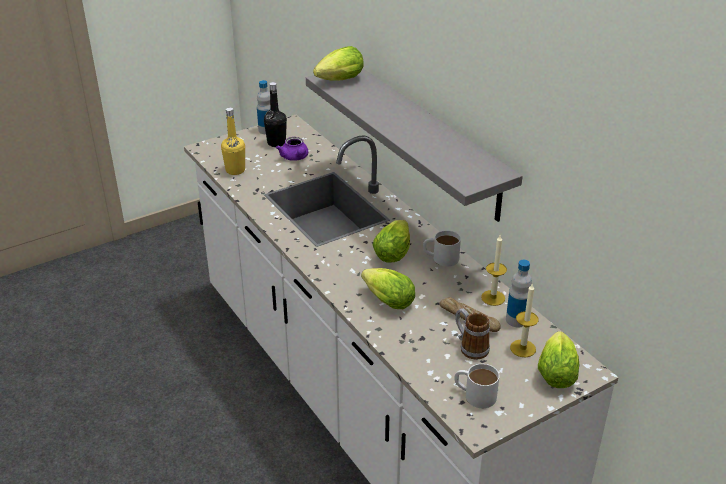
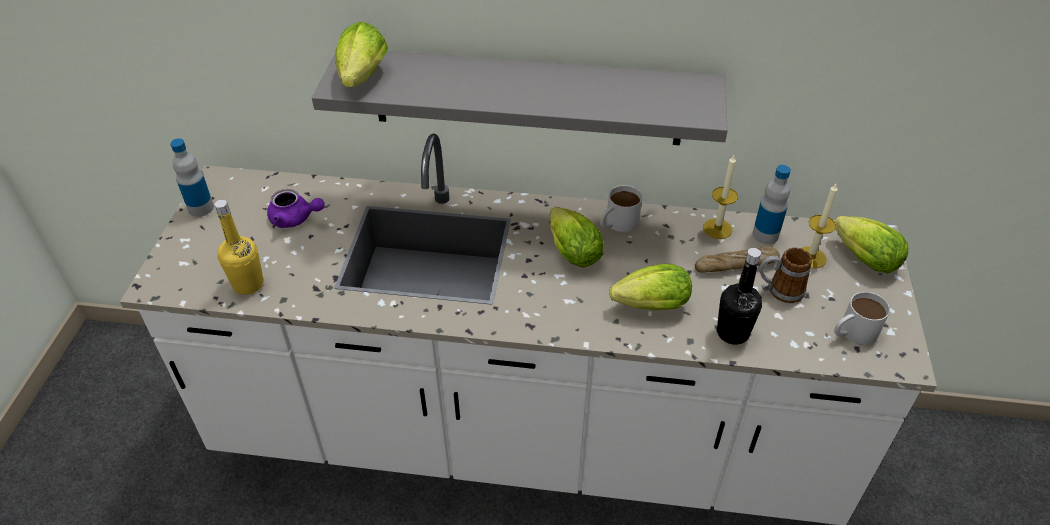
camera: 50 degrees left, 10 degrees up
black bottle [264,82,287,147] -> black bottle moved to [717,248,762,345]

